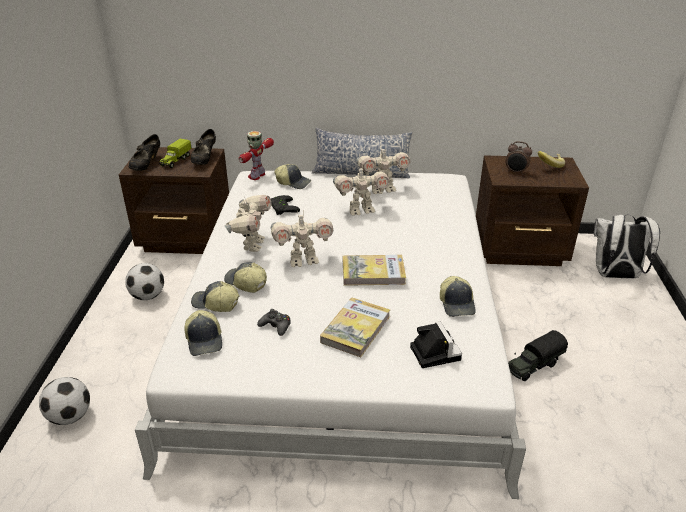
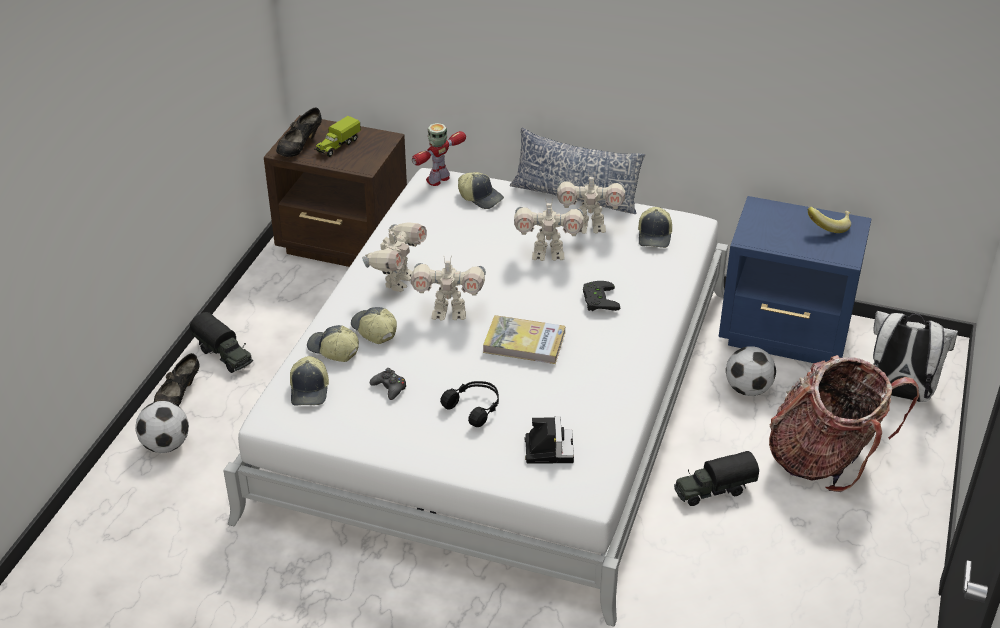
camera: 15 degrees right, 5 degrees up
football [125,263,164,300] -> football moved to [726,346,776,396]
black shoe [191,129,216,165] -> black shoe moved to [154,353,199,406]
black game controller [271,195,300,215] -> black game controller moved to [583,281,620,311]
book [320,297,390,357] -> black headphones [440,381,499,427]
cap [440,276,476,317] -> cap moved to [638,207,672,248]
brown nightstand [476,155,589,266] -> blue nightstand [719,196,872,363]
alarm clock [505,141,532,175] -> none
none -> toy truck [190,312,253,373]
none -> backpack [769,355,919,492]

